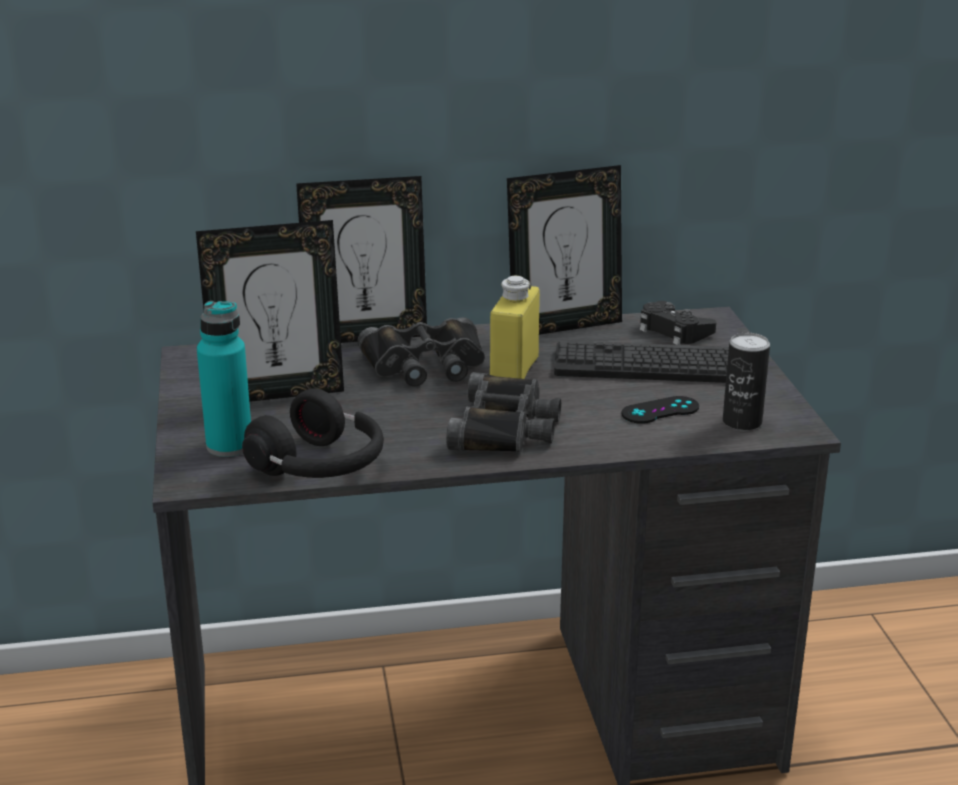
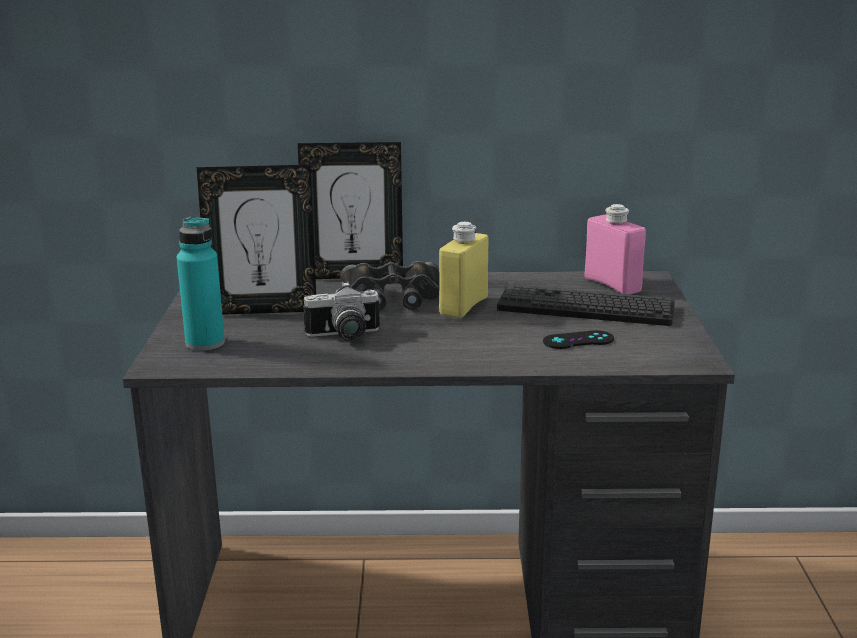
camera: 10 degrees right, 5 degrees down
black headphones [242,388,384,478] -> none
black binoculars [446,372,561,452] -> none
picture frame [507,165,622,335] -> none
black game controller [639,301,716,345] -> pink bottle [584,204,646,295]
can [723,333,770,430] -> none
none -> camera [303,281,380,341]

